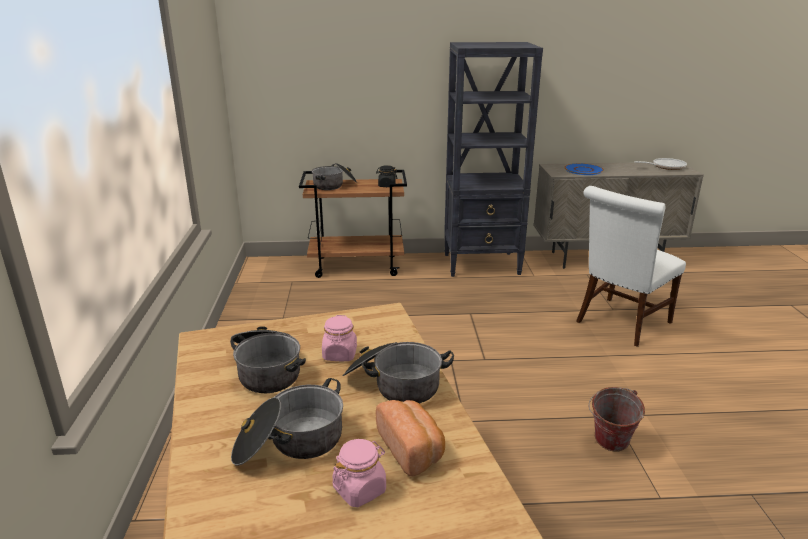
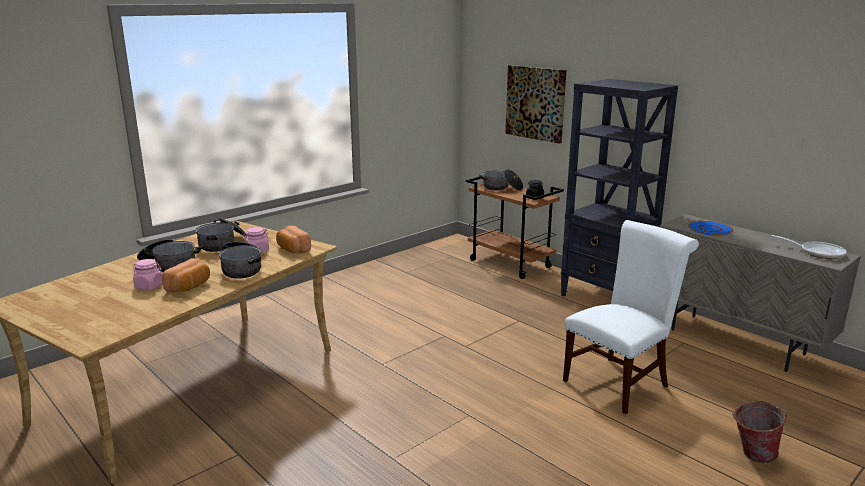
camera: 50 degrees right, 5 degrees down
white chair [576,186,686,347] -> white chair turned 135 degrees clockwise [563,220,699,414]
bucket [588,387,645,452] -> bucket moved to [732,401,787,463]
none -> bread [276,225,311,253]
none -> picture [505,65,566,143]

